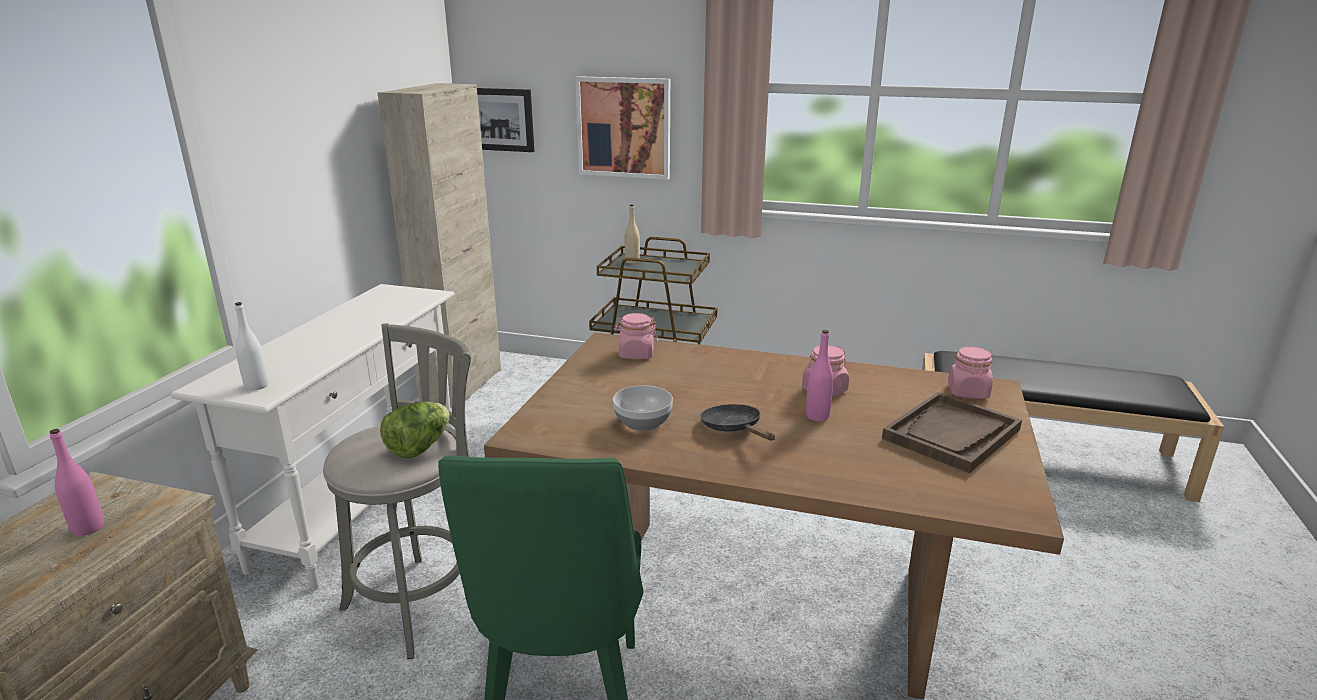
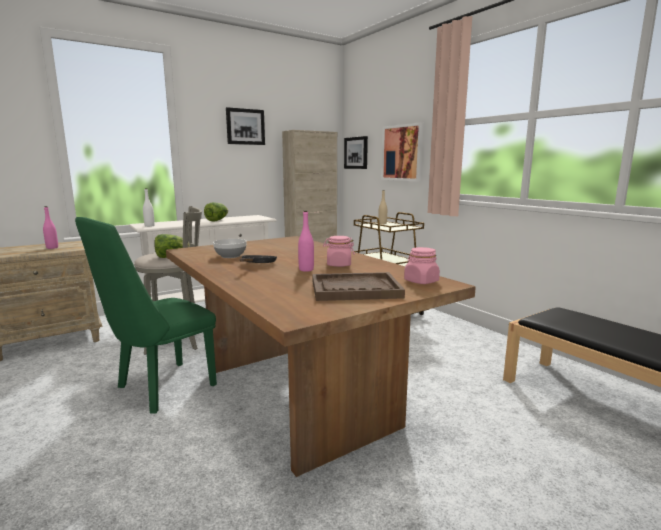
camera: 40 degrees right, 10 degrees down
pink jar [614,313,658,359] -> none
none -> lettuce [204,202,228,221]
none -> picture [226,107,265,145]

